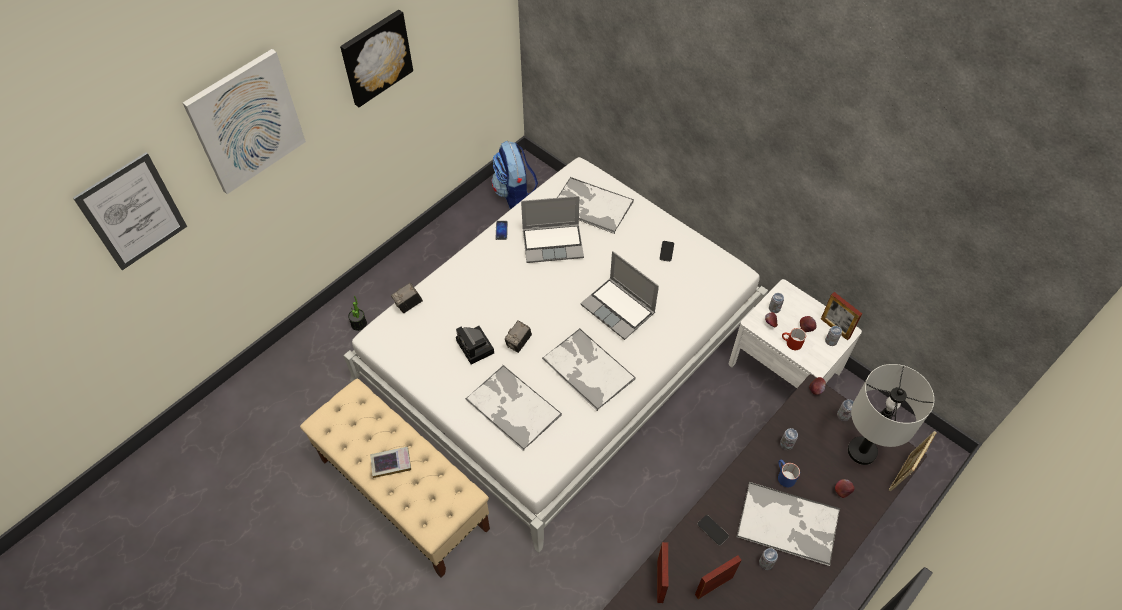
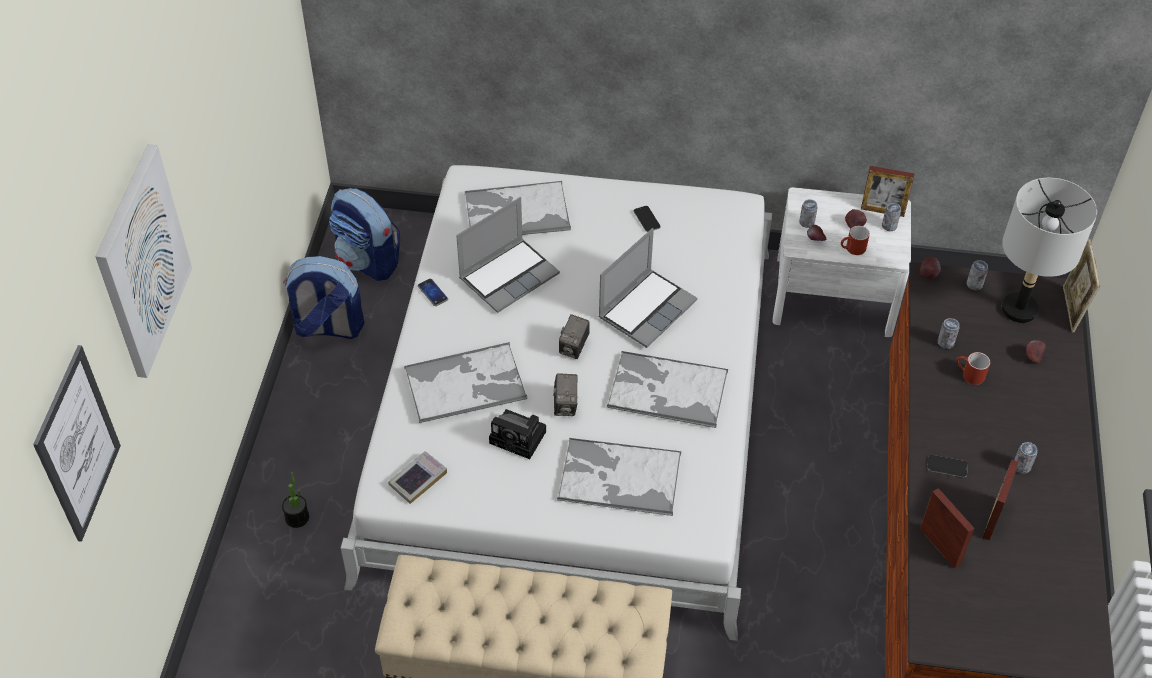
camera: 35 degrees left, 5 degrees down
picture [340,10,413,107] -> none
book [370,447,411,478] -> book moved to [388,451,447,504]
camera [391,283,423,313] -> camera moved to [559,314,590,359]
laptop [580,251,659,340] -> laptop turned 60 degrees counterclockwise [598,228,697,348]
tray [736,482,840,566] -> tray moved to [404,342,527,423]
blue mug [778,460,800,487] -> red mug [957,352,990,385]
none -> backpack [283,256,365,339]

